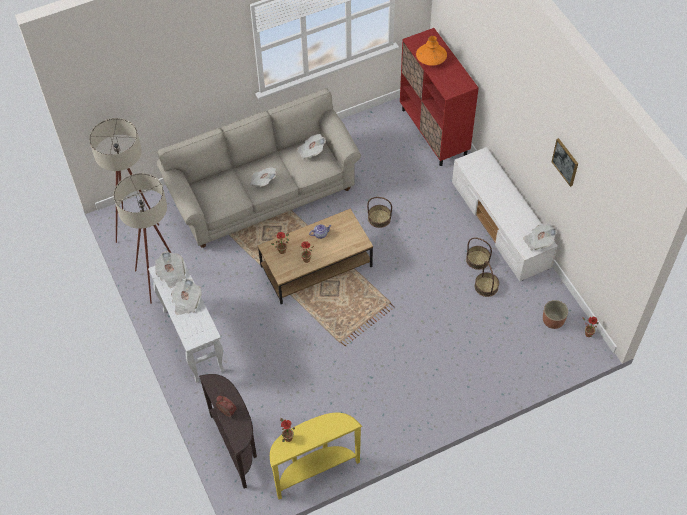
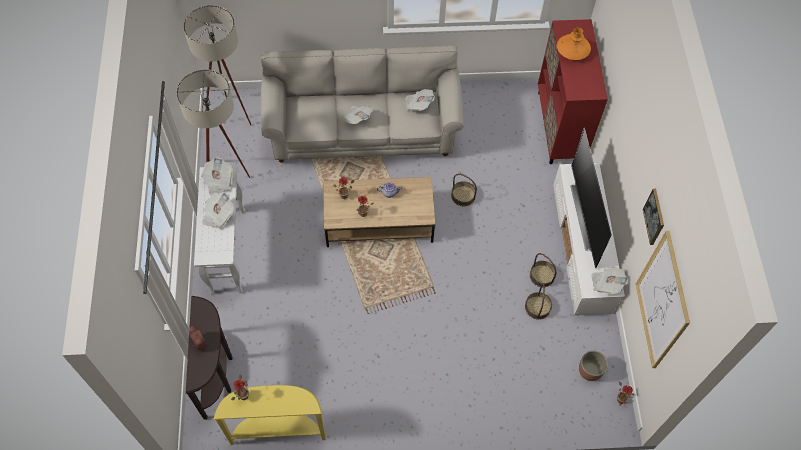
camera: 20 degrees right, 5 degrees up
none -> television [571,128,612,268]
none -> picture [636,231,690,368]

